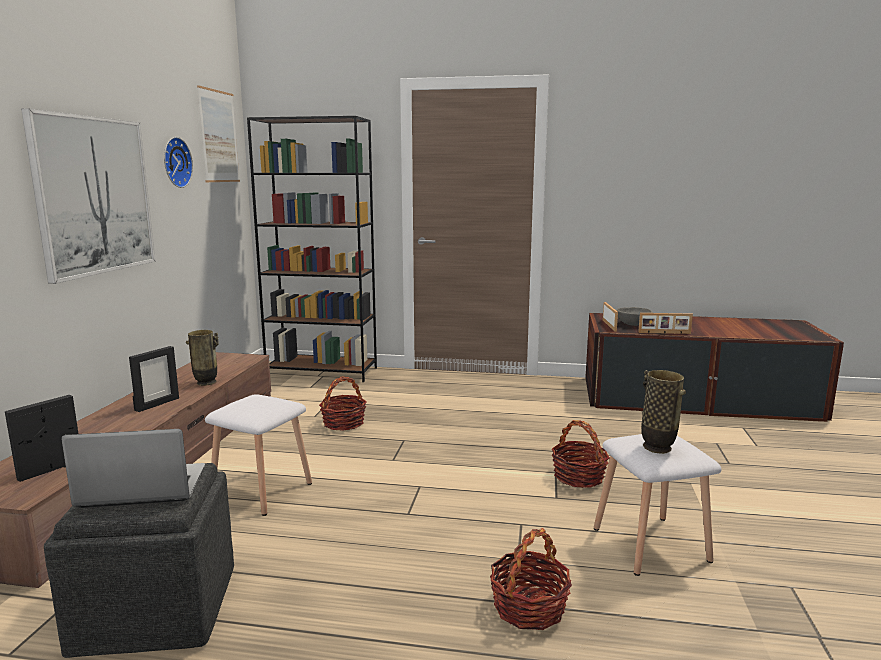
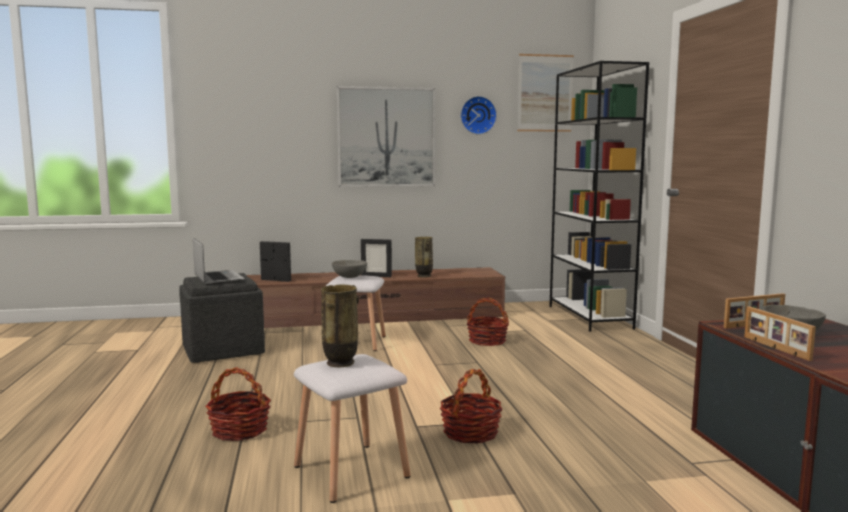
camera: 70 degrees right, 5 degrees down
brown bookcase [247,116,377,382] -> white bookcase [550,61,649,332]
none -> grey bowl [332,260,367,278]

